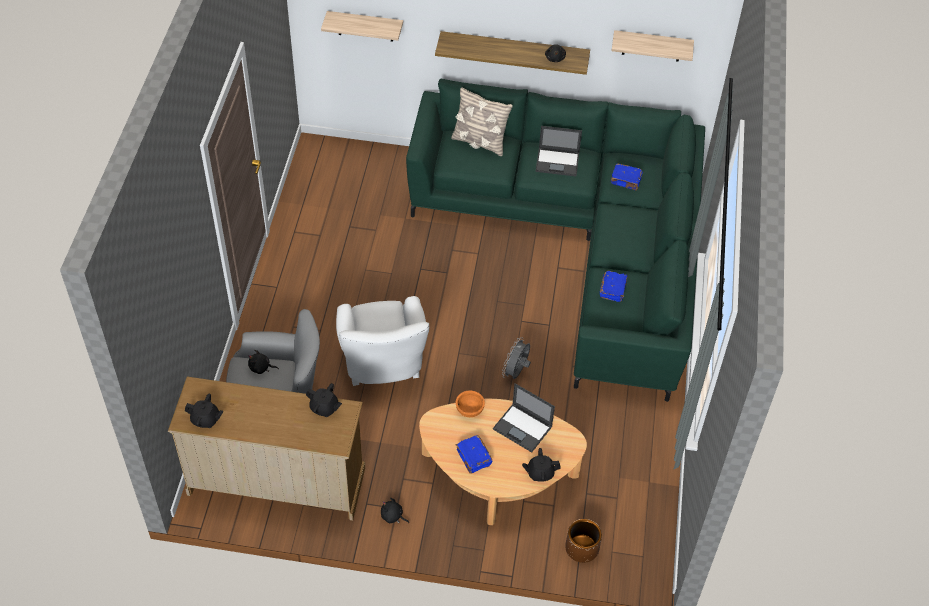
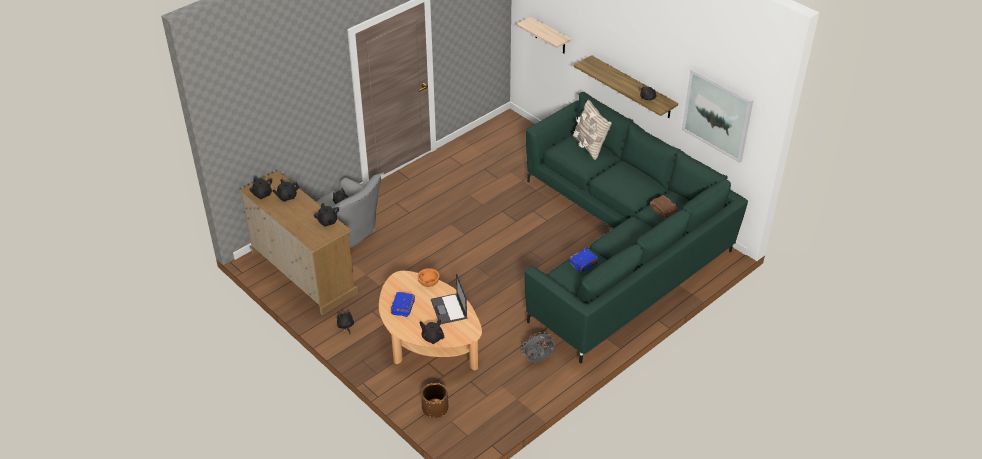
camera: 40 degrees right, 10 degrees down
white armchair [336,296,429,386] -> none
grey fan [502,337,531,379] -> grey fan moved to [521,332,555,362]
laptop [536,126,582,176] -> none
blue book [611,163,643,191] -> brown book [650,195,677,219]
shelf [612,30,694,62] -> picture [682,69,753,163]
none -> black teapot [272,179,300,202]

